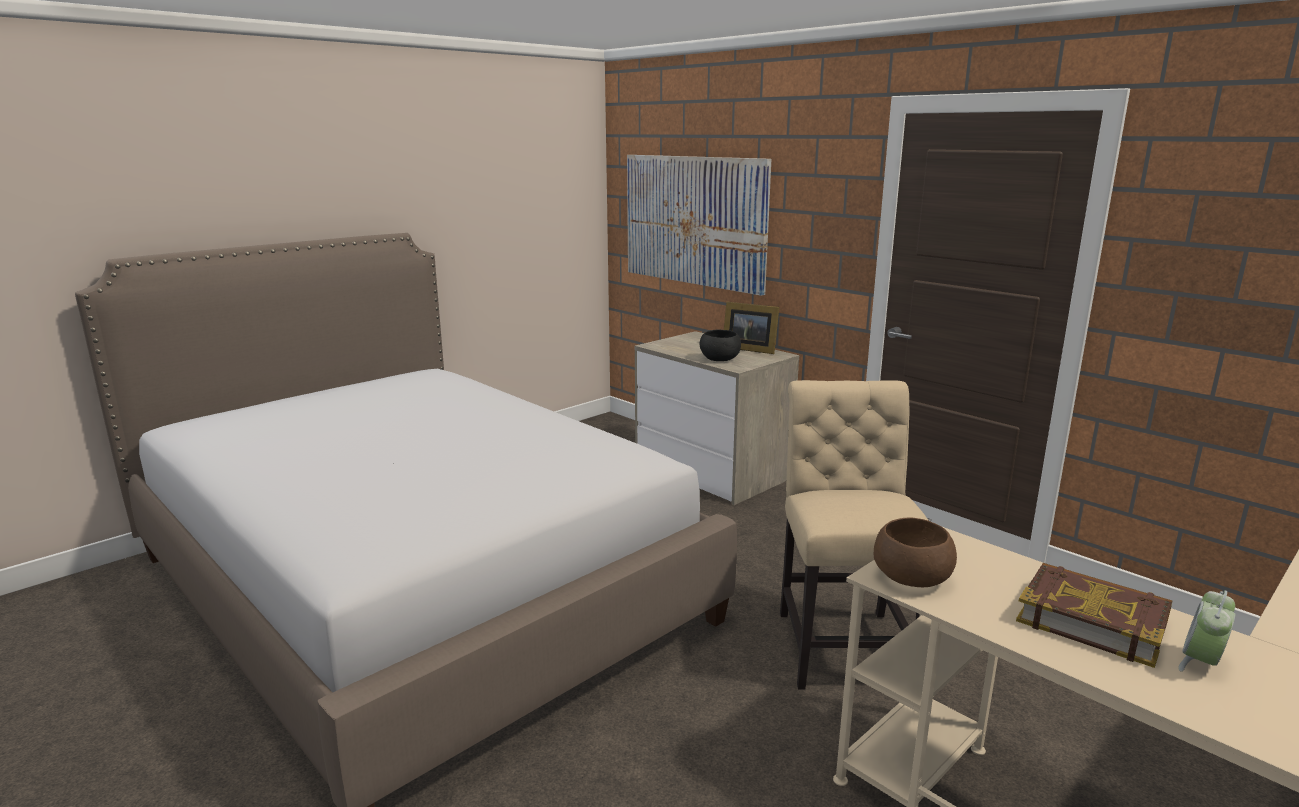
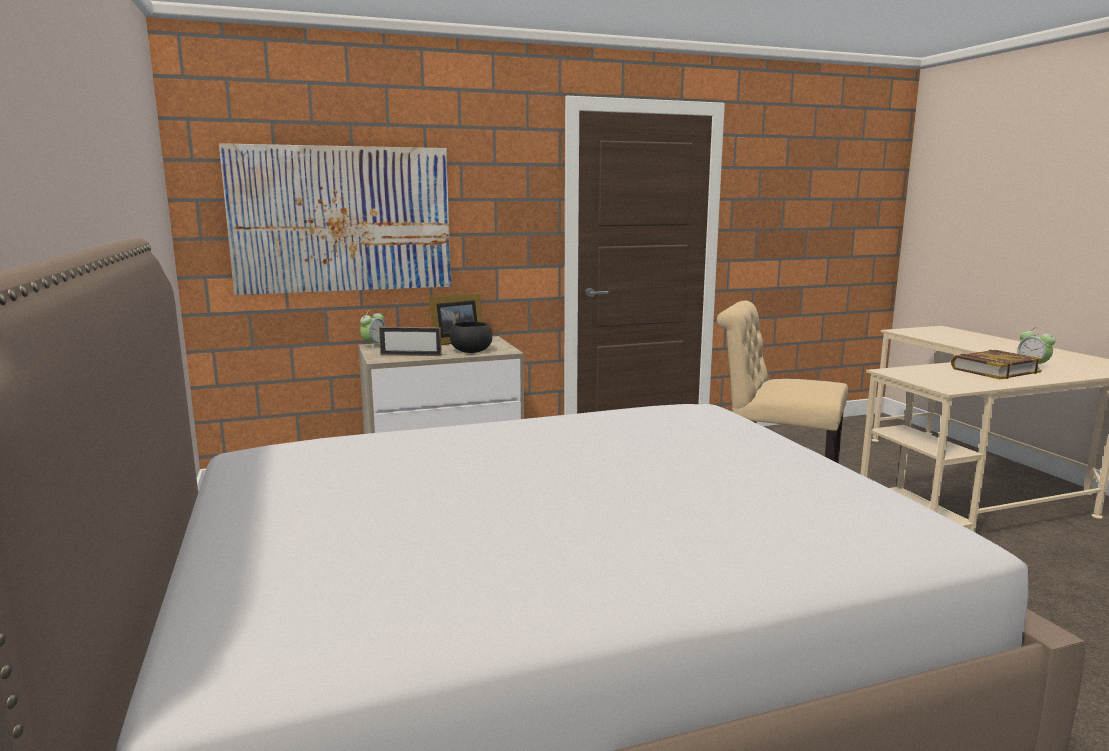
camera: 65 degrees left, 5 degrees down
brown bowl [874,518,957,587] -> none
none -> alarm clock [360,310,386,348]
none -> picture frame [379,327,442,356]

